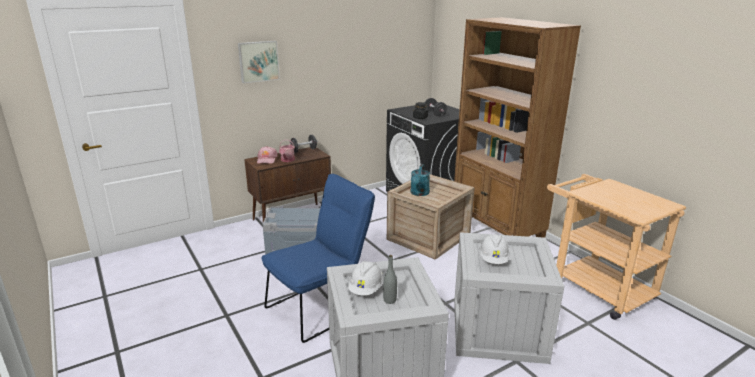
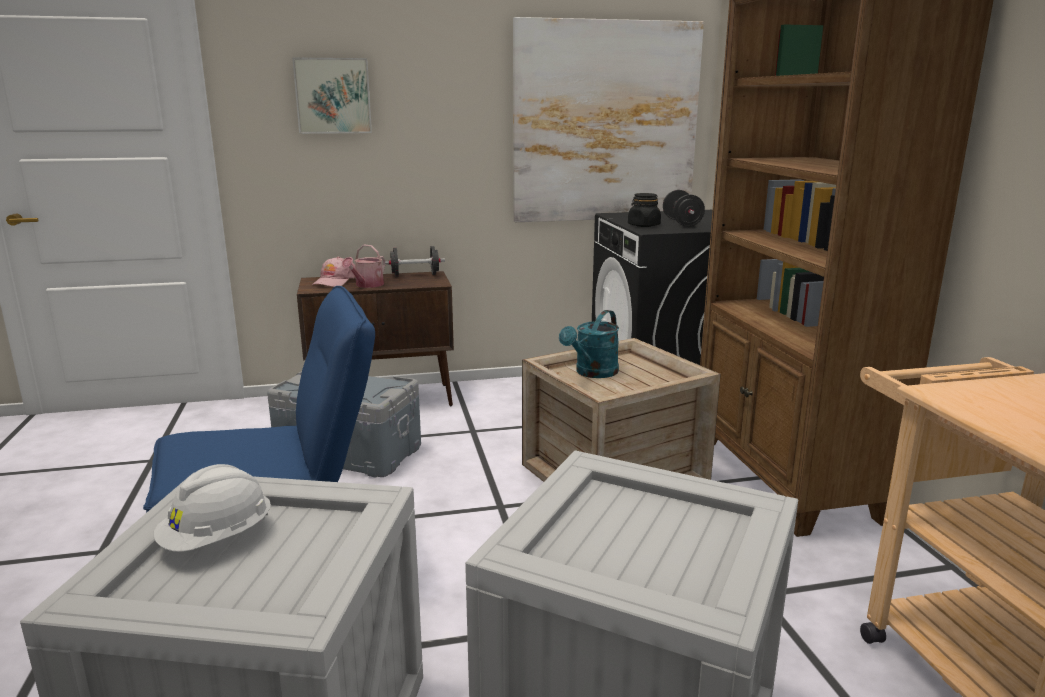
camera: 20 degrees right, 5 degrees down
grey bottle [383,255,397,304] -> none
white hard hat [479,234,510,264] -> none
none -> picture [513,17,704,222]

